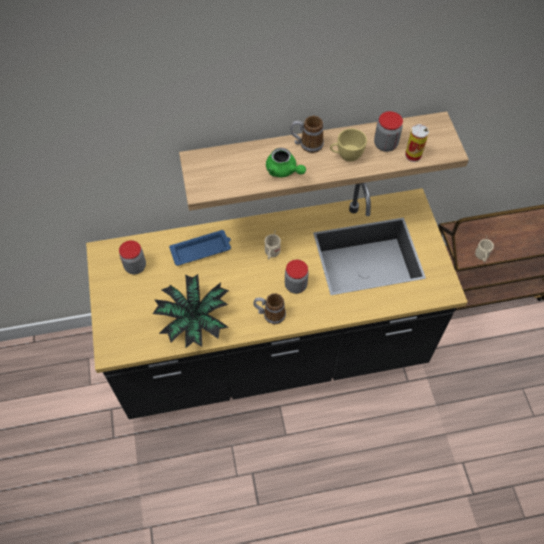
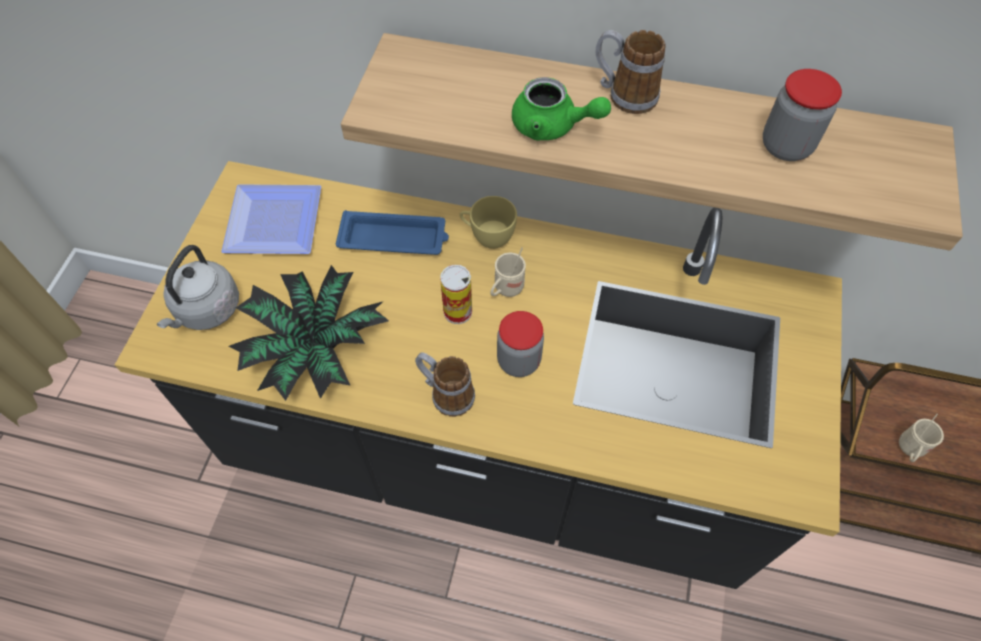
camera: 25 degrees right, 0 degrees up
jar [119,240,146,274] -> plate [221,184,321,254]
green teapot [266,148,306,178] -> green teapot turned 45 degrees counterclockwise [512,77,611,141]
yellow cup [330,129,367,162] -> yellow cup moved to [460,196,517,249]
can [405,124,429,162] -> can moved to [440,265,472,324]
none -> grey kettle [157,245,239,330]

